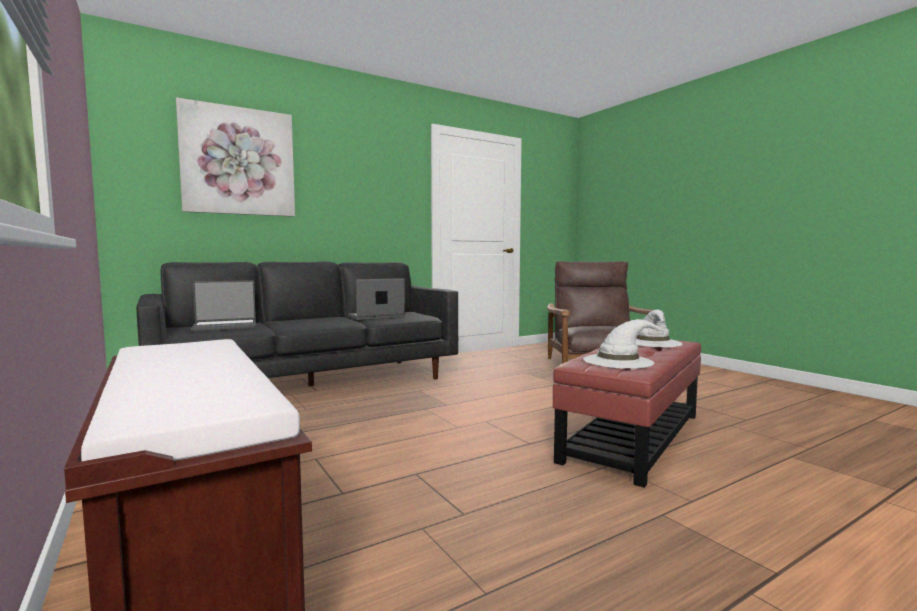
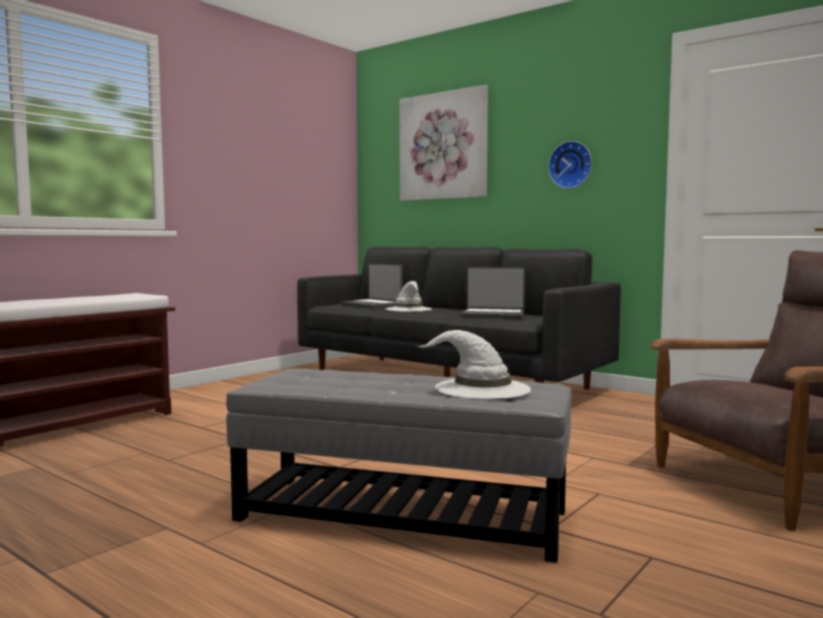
camera: 70 degrees right, 0 degrees up
laptop [347,278,405,320] -> laptop turned 150 degrees clockwise [460,267,525,319]
red ottoman [553,340,701,488] -> grey ottoman [226,369,572,563]
white hat [583,319,670,369] -> white hat moved to [386,281,432,312]
none -> wall clock [548,141,592,189]

